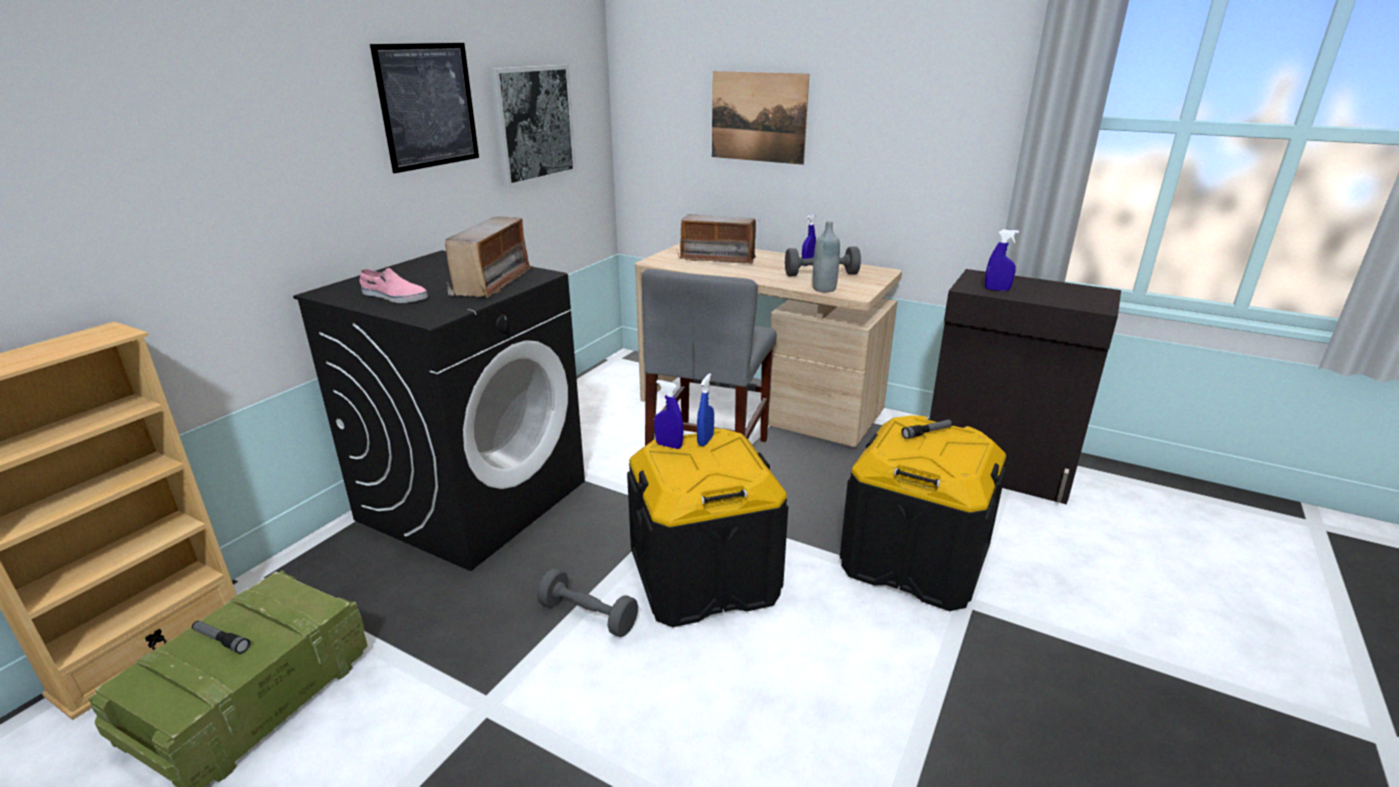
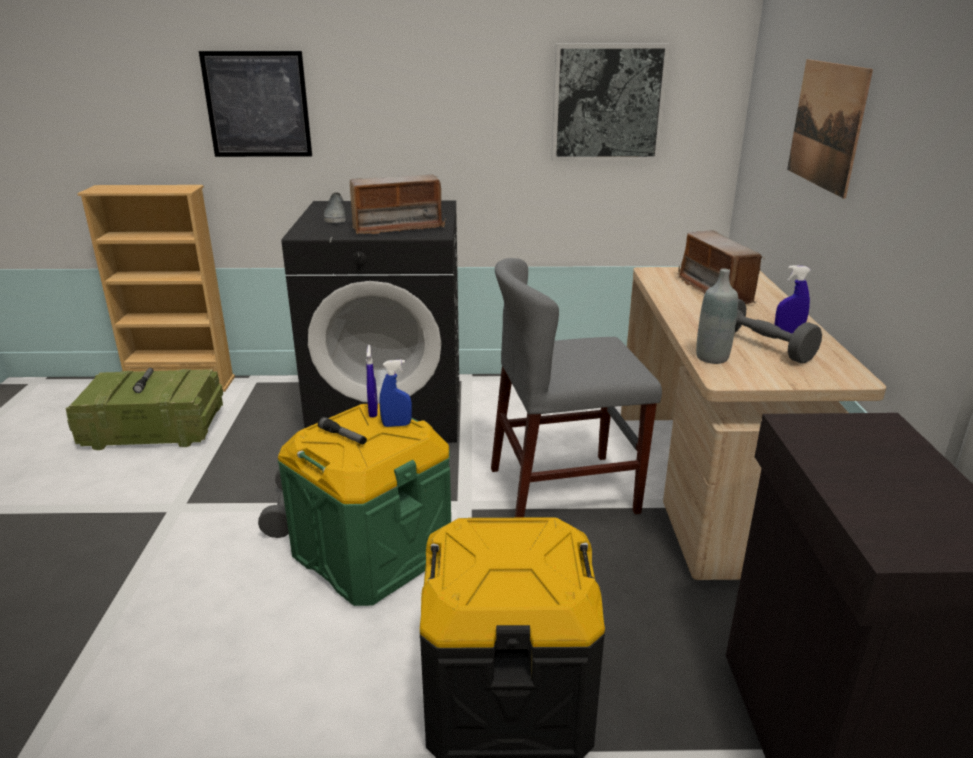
camera: 60 degrees right, 0 degrees up
pink shoe [360,268,428,303] -> grey shoe [324,192,346,223]
picture [370,43,479,173] -> picture moved to [199,51,312,157]
black storage box [627,428,788,627] -> green storage box [278,403,451,606]
flashlight [901,420,953,439] -> flashlight moved to [318,417,367,444]
blue spray bottle [985,230,1019,291] -> none

